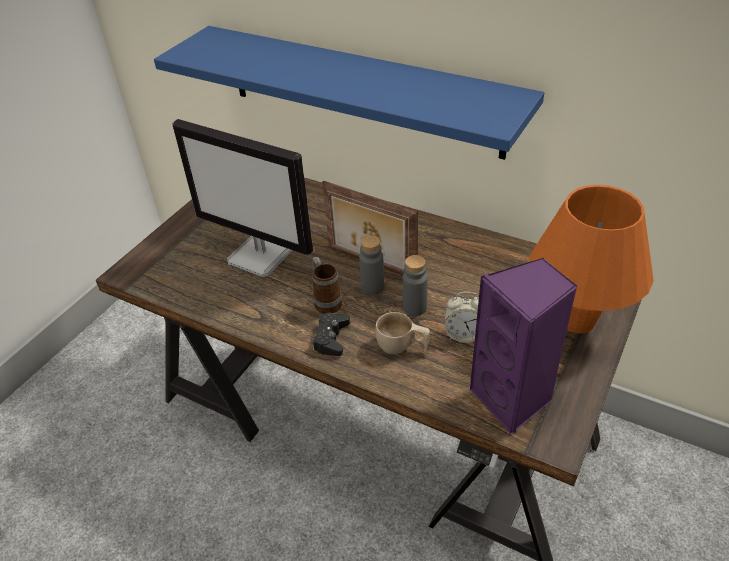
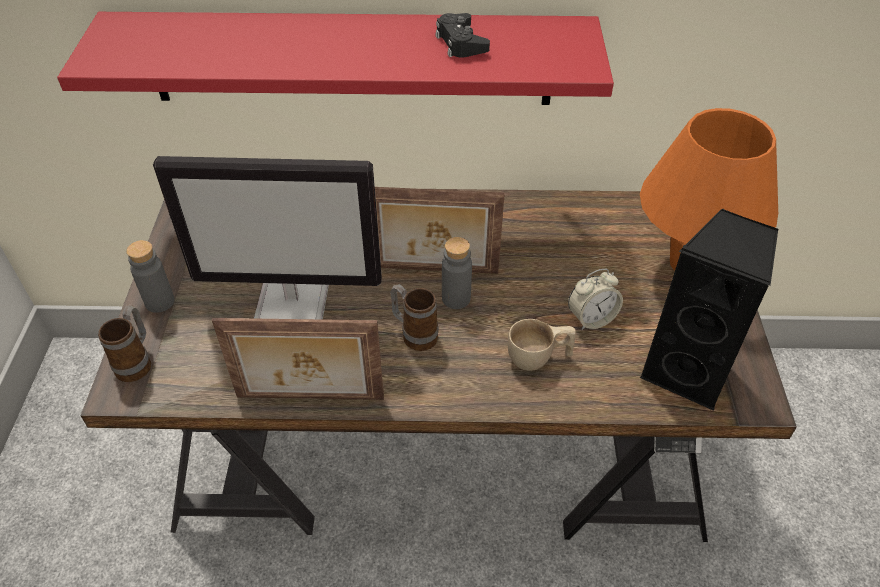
camera: 30 degrees left, 5 degrees up
blue shelf [154,26,544,160] -> red shelf [57,12,614,105]
black game controller [313,313,350,356] -> black game controller moved to [435,13,490,58]
grey bottle [403,255,428,316] -> grey bottle moved to [126,240,175,313]
purple speaker [470,258,577,435] -> black speaker [640,209,779,411]
none -> mug [98,305,151,382]
none -> picture frame [212,318,384,400]

